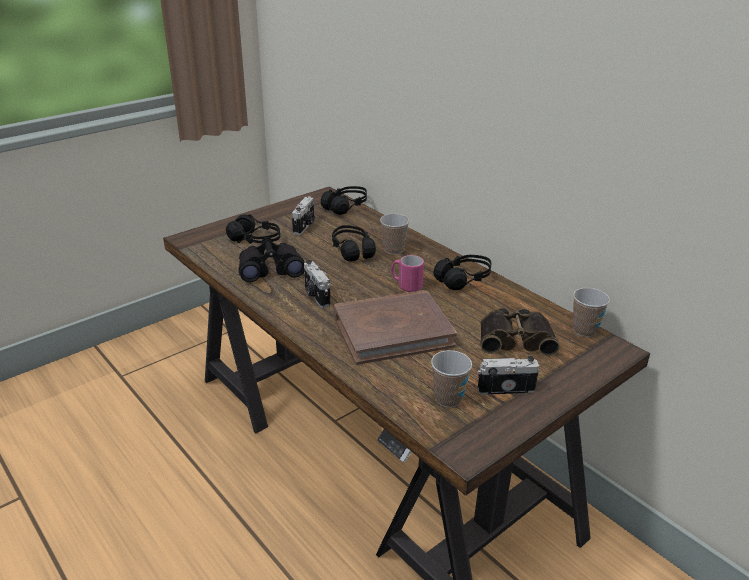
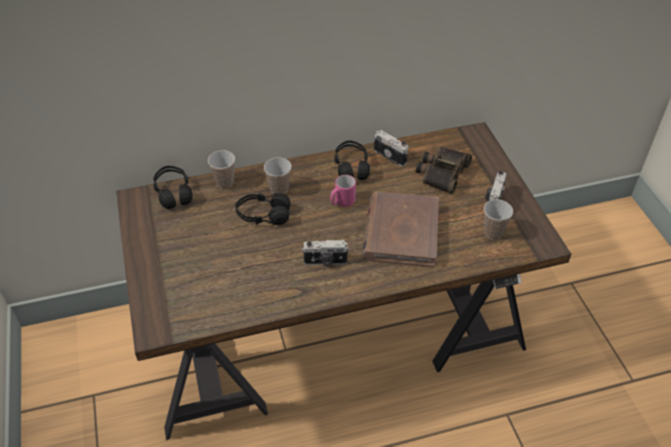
camera: 65 degrees left, 15 degrees up
black headphones [226,214,280,244] -> none
black binoculars [238,237,305,282] -> none
camera [292,196,315,235] -> camera moved to [374,130,408,167]
cup [572,288,610,337] -> cup moved to [208,150,235,188]

